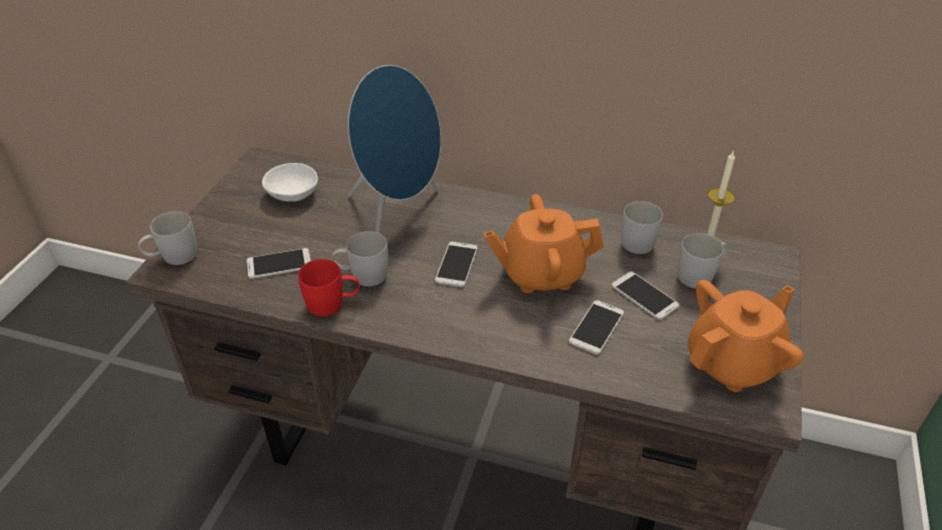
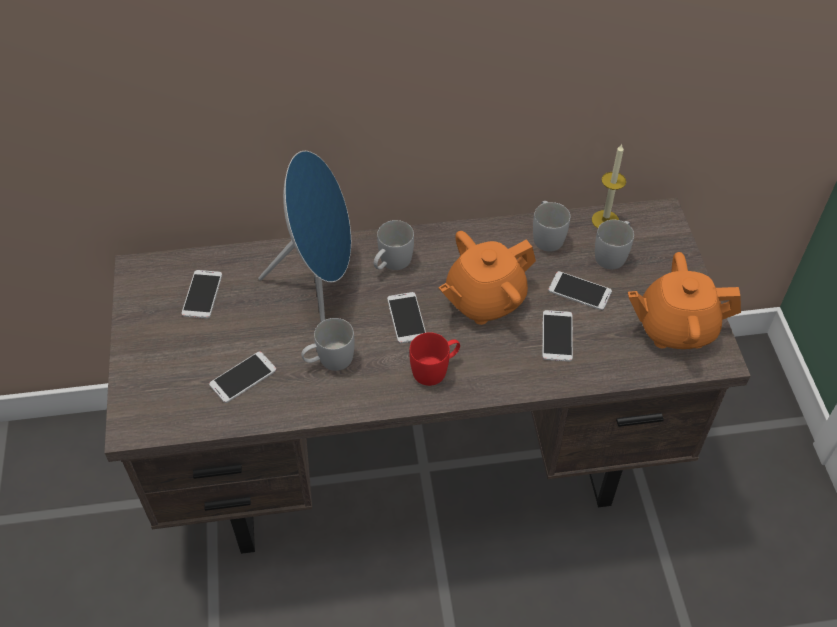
camera: 25 degrees left, 10 degrees up
white mug [138,211,197,265] -> white mug moved to [374,220,414,270]
white bowl [262,163,318,202] -> phone [181,270,222,319]
red mug [298,259,360,316] -> red mug moved to [409,332,460,386]
orange teapot [688,280,804,392] -> orange teapot turned 120 degrees counterclockwise [628,252,741,349]

